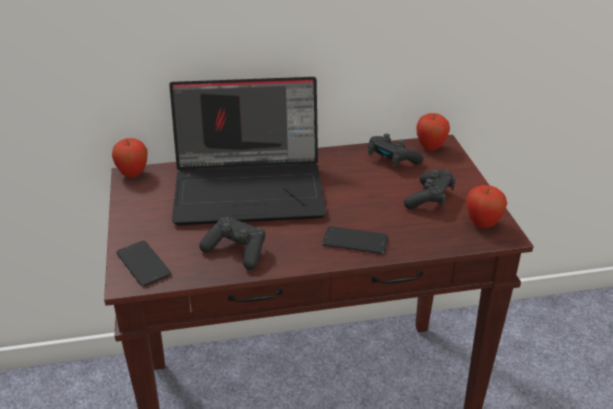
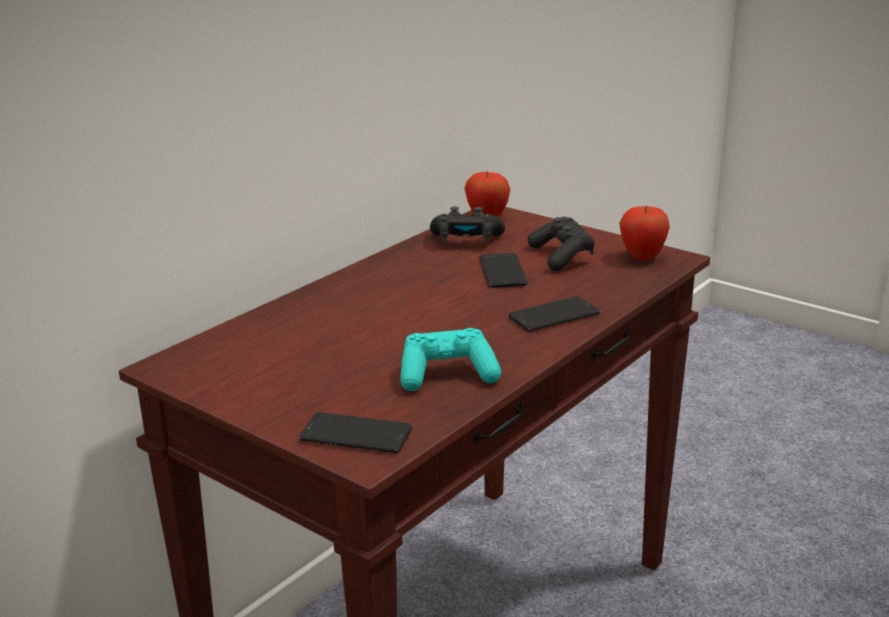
camera: 40 degrees left, 10 degrees down
apple [112,138,148,178] -> none
laptop [169,77,327,225] -> none
black game controller [199,217,265,270] -> turquoise game controller [400,328,501,391]
none -> phone [479,253,528,288]

